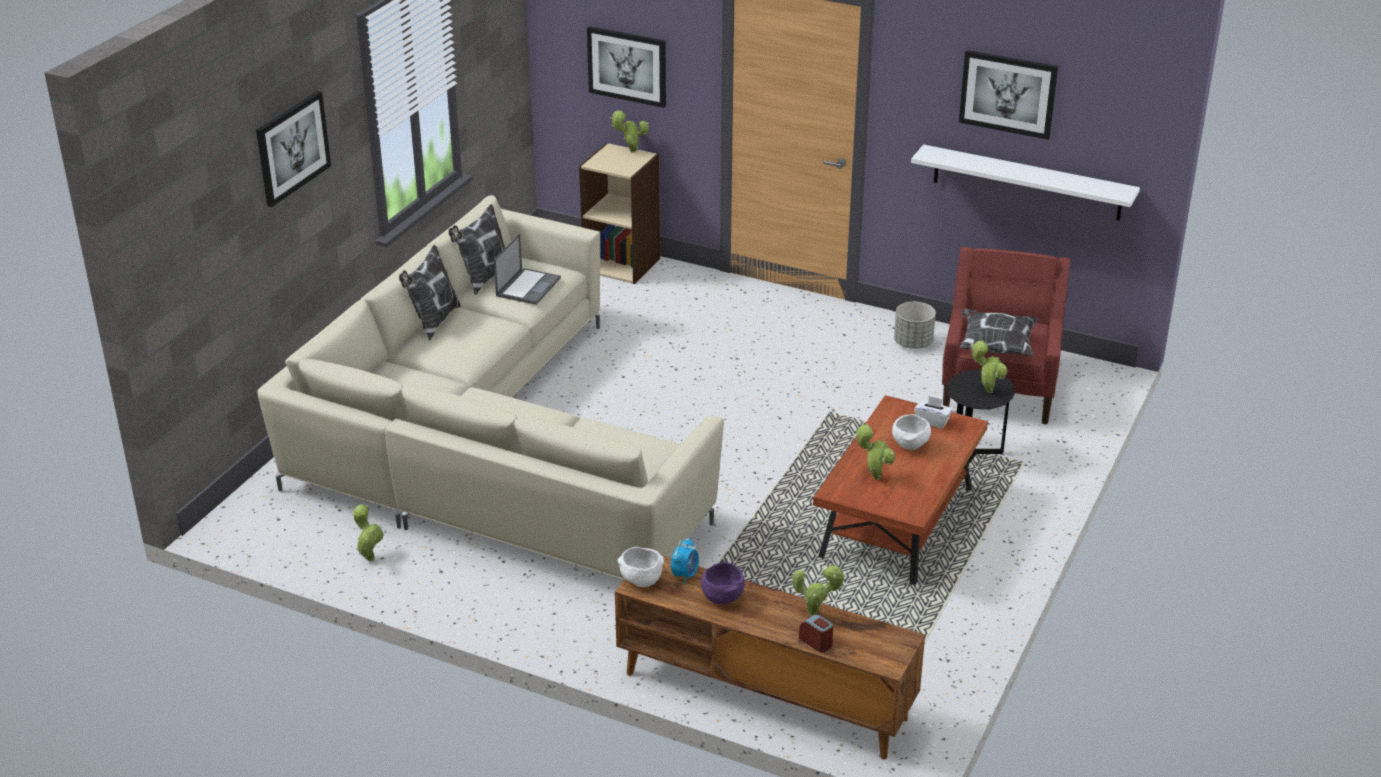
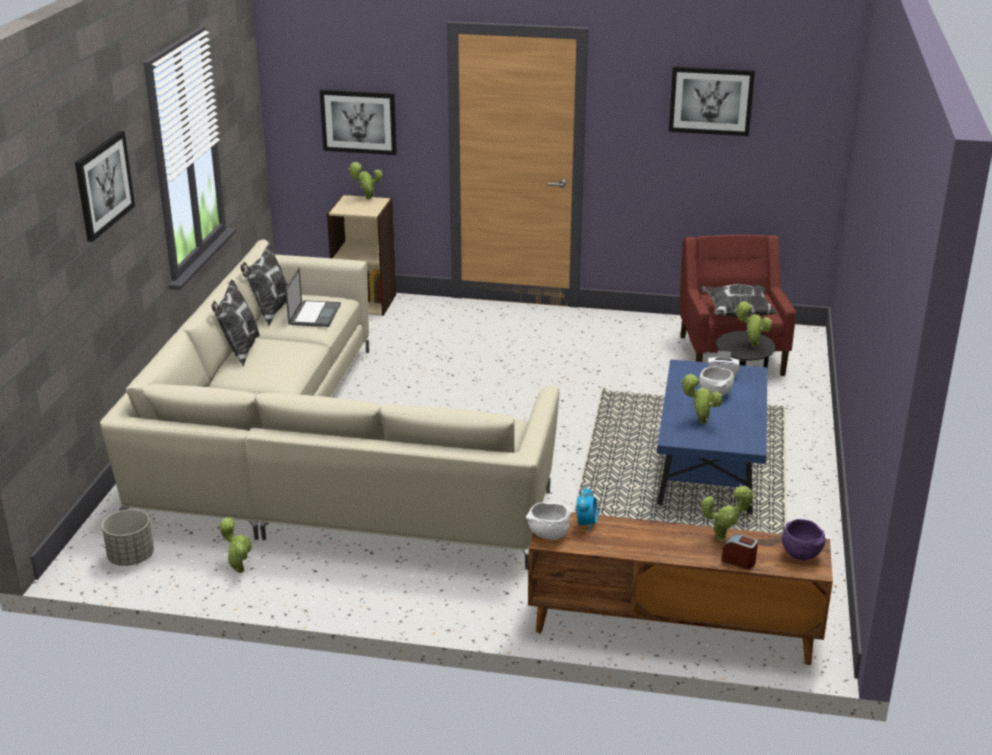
camera: 15 degrees left, 5 degrees down
purple bowl [701,562,745,604] -> purple bowl moved to [782,519,825,560]
brown coffee table [813,395,988,585] -> blue coffee table [657,359,768,514]
grey planter [894,302,936,349] -> grey planter moved to [102,509,154,566]
white shelf [911,144,1140,221] -> none

